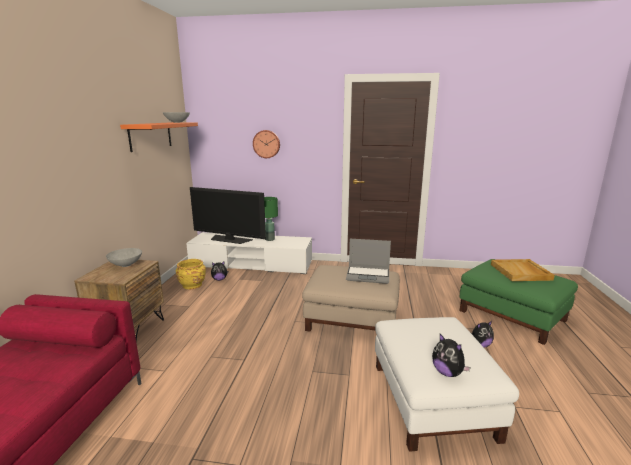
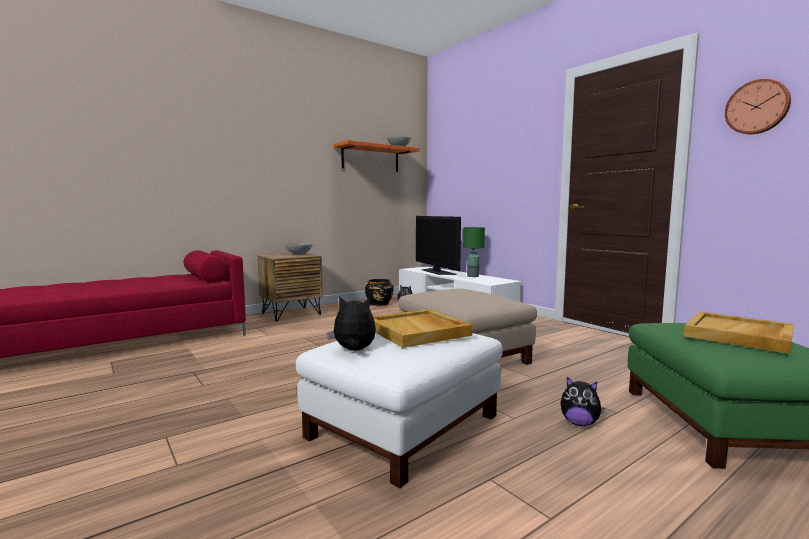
camera: 45 degrees right, 10 degrees down
yellow planter [176,259,206,289] -> black planter [364,279,394,306]
wall clock [253,130,280,158] -> wall clock moved to [725,79,791,134]
laptop [346,239,391,284] -> none
plush toy [432,334,471,377] -> plush toy turned 90 degrees clockwise [327,296,376,350]
none -> beige tray [373,309,473,348]

